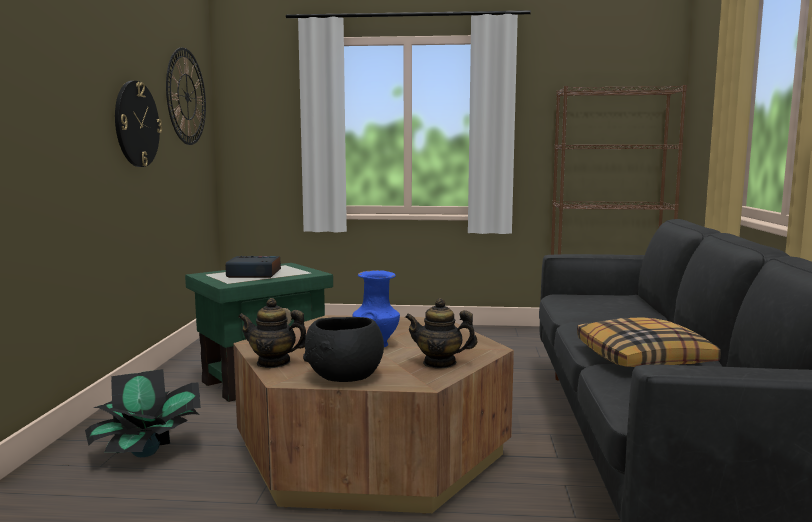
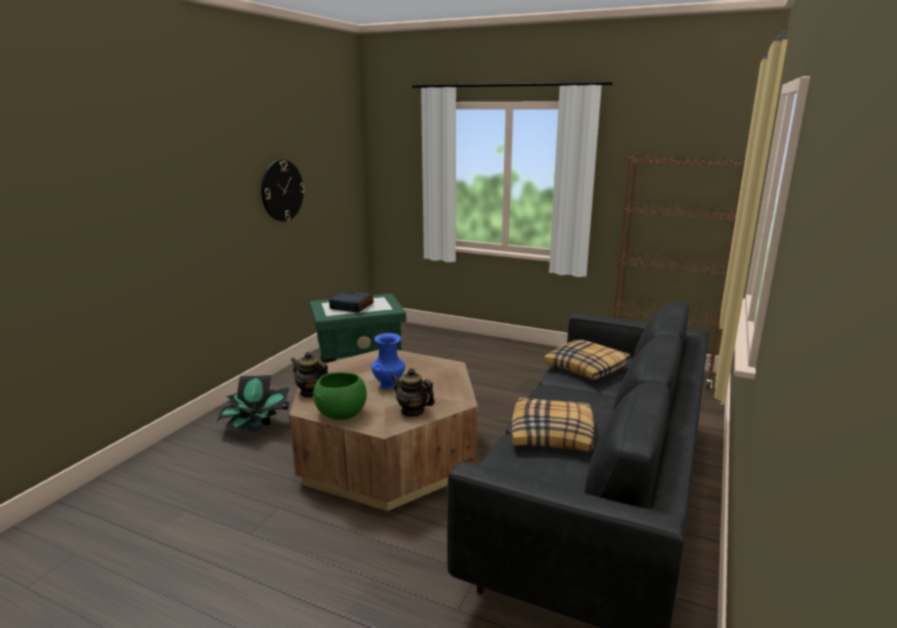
camera: 20 degrees right, 10 degrees up
wall clock [166,48,206,145] -> none
black bowl [303,317,384,382] -> green bowl [313,372,367,420]
none -> pillow [544,339,630,380]

